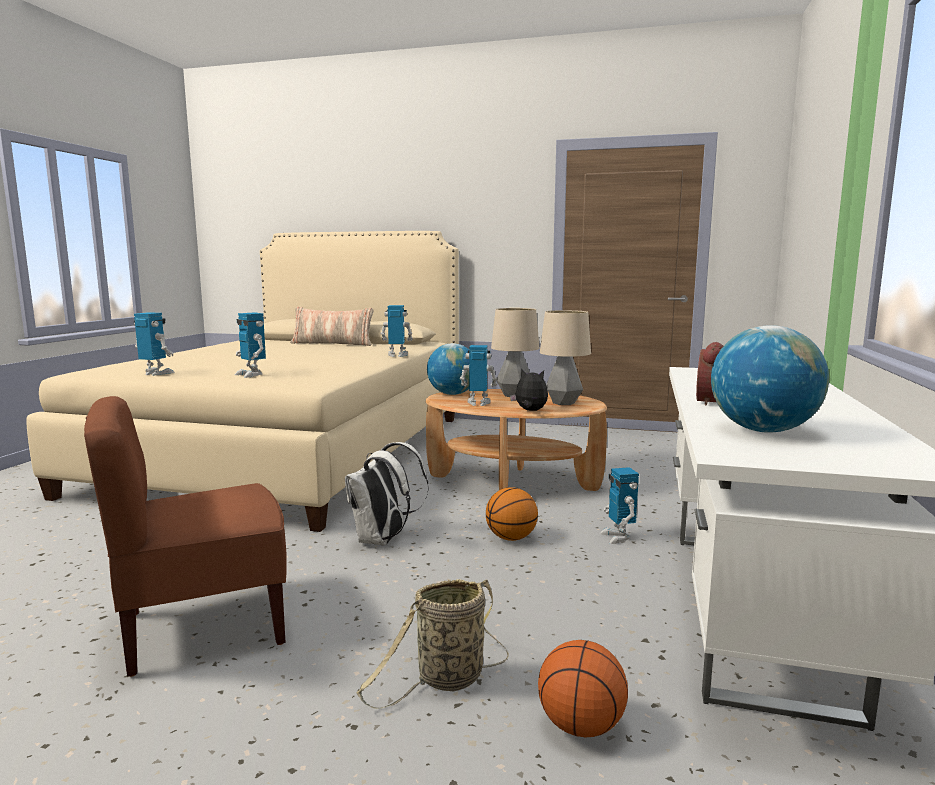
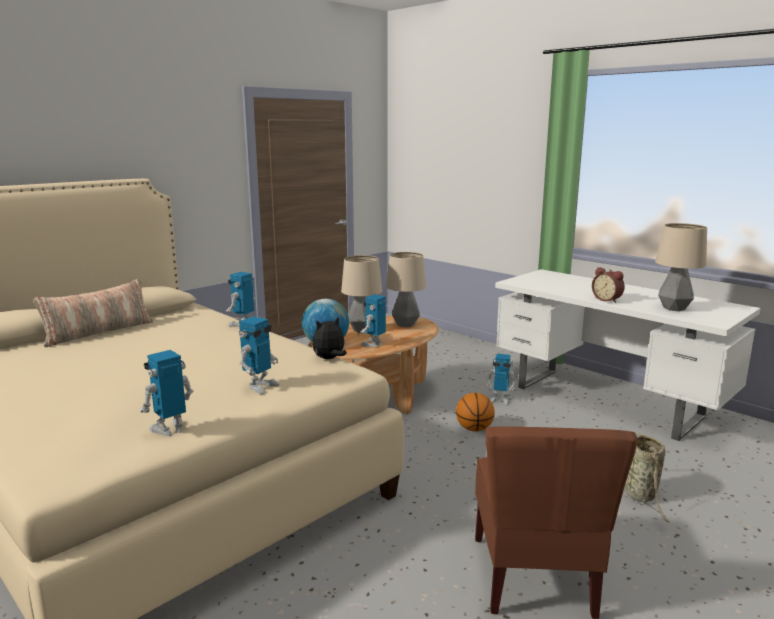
camera: 60 degrees left, 5 degrees up
toy robot [235,312,266,378] -> toy robot turned 45 degrees counterclockwise [239,316,280,394]
white backpack [345,442,429,546] -> none
plush toy [510,368,548,411] -> plush toy moved to [312,317,347,359]
basketball [538,640,628,737] -> none
globe [711,325,829,433] -> table lamp [655,223,707,311]

